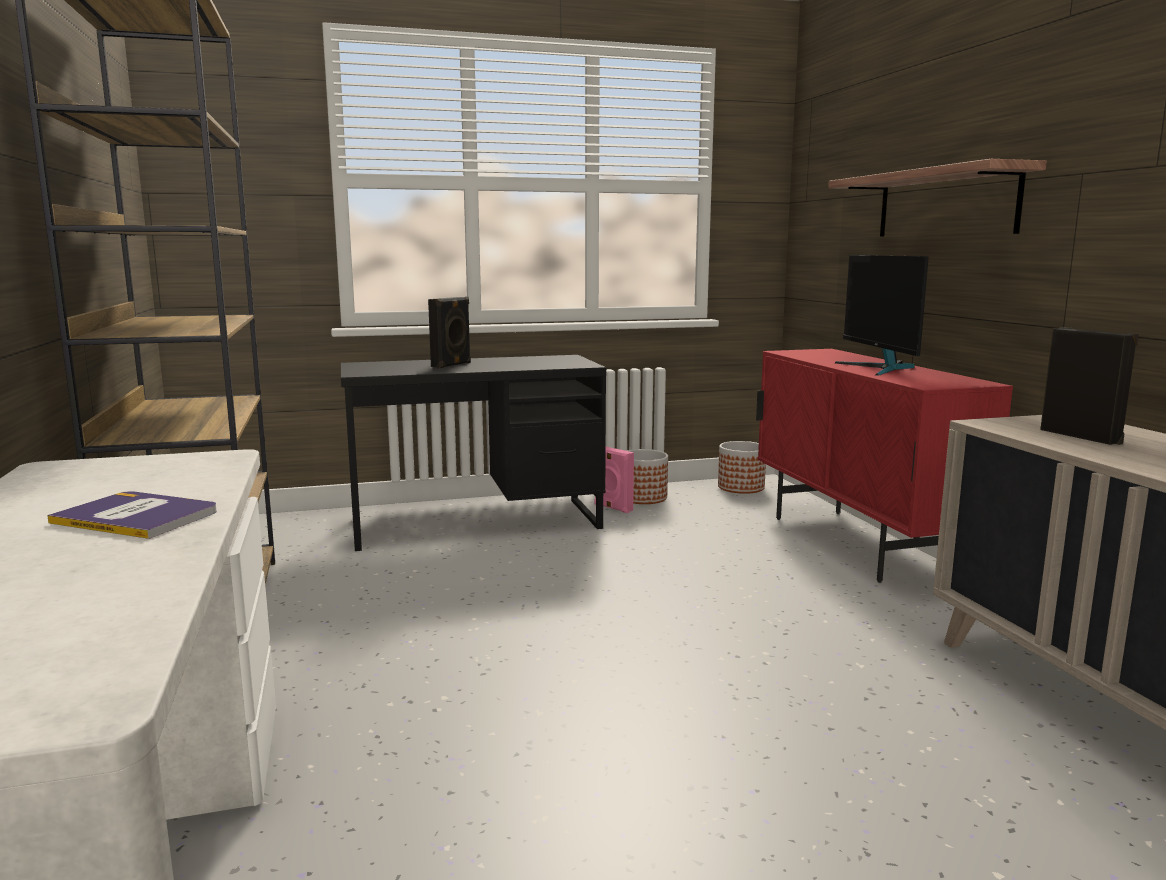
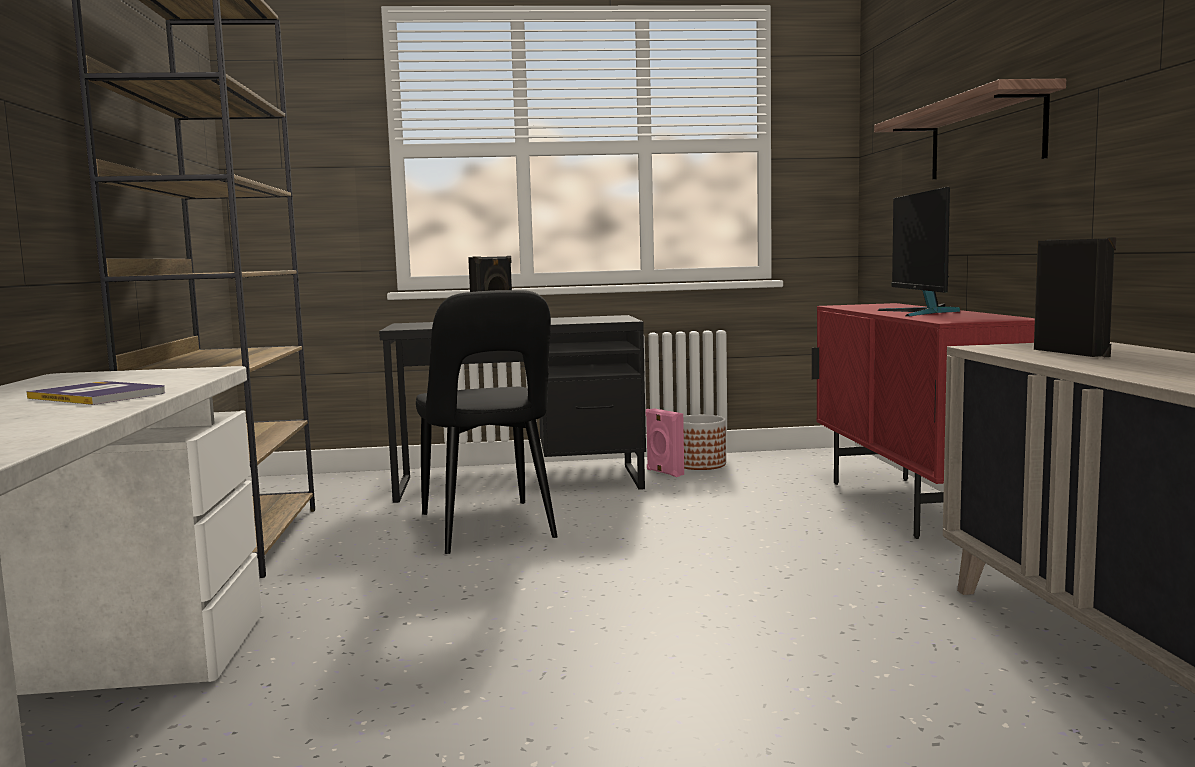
camera: 10 degrees right, 5 degrees down
planter [718,441,766,494] -> none
none -> black chair [416,290,558,554]

